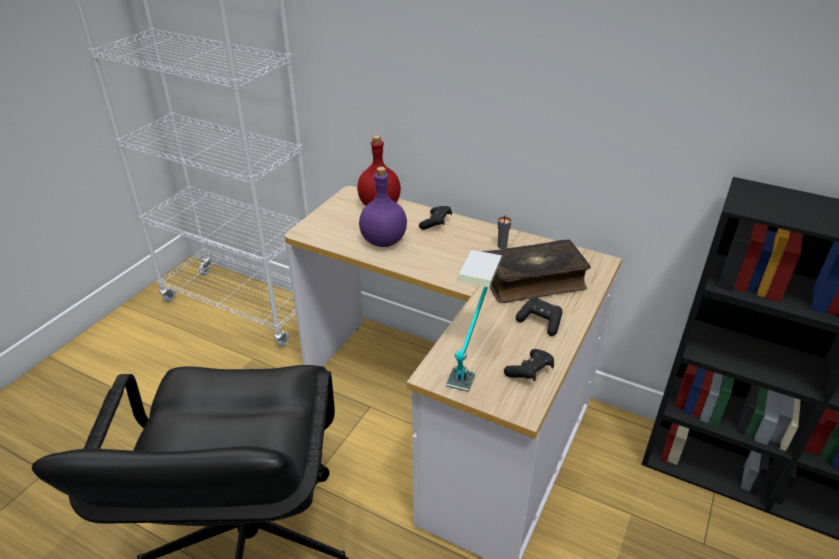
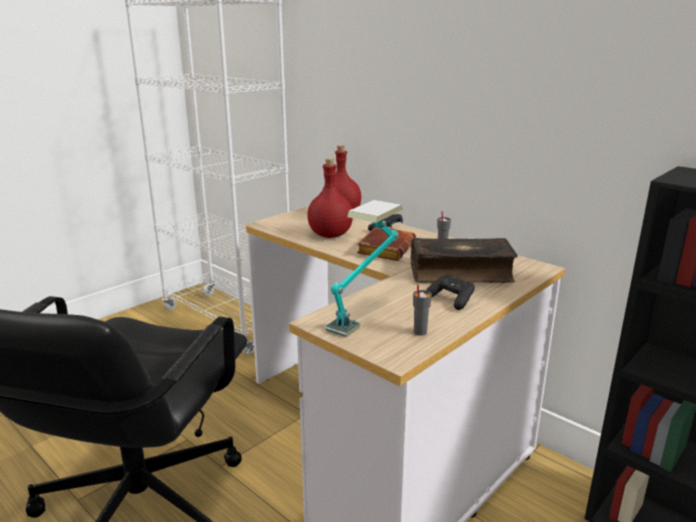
camera: 15 degrees right, 15 degrees down
purple bottle [359,167,407,247] -> red bottle [307,158,353,238]
black game controller [504,349,554,381] -> grey cup [413,285,432,336]
none -> brown book [357,227,416,261]

